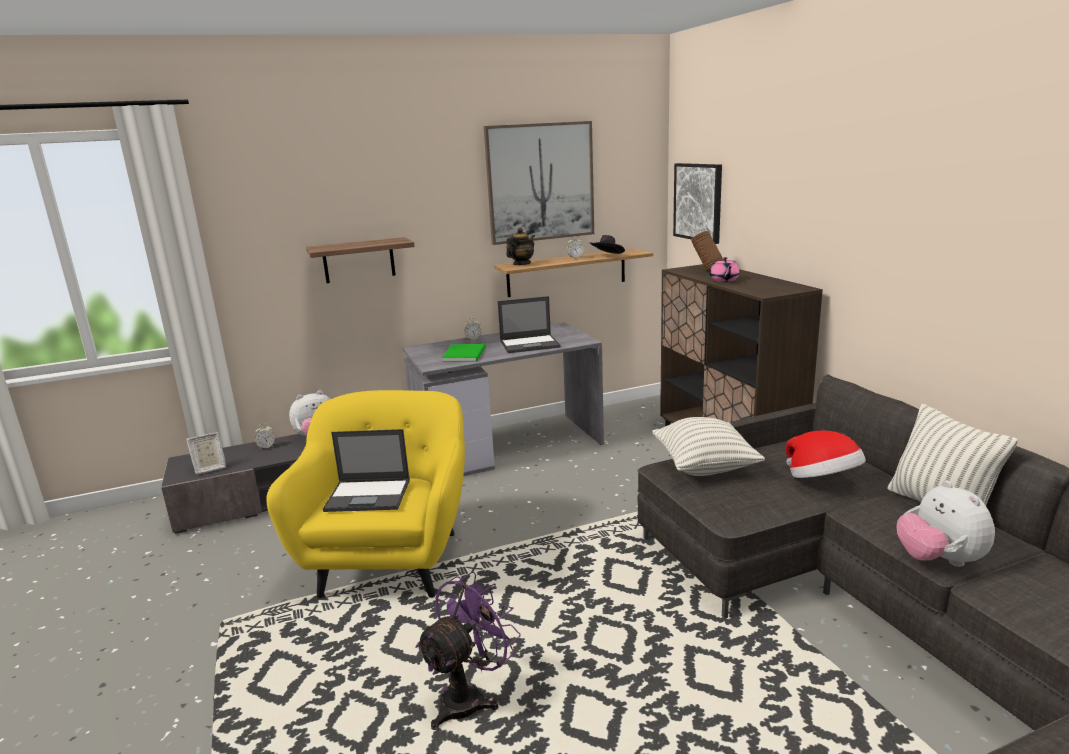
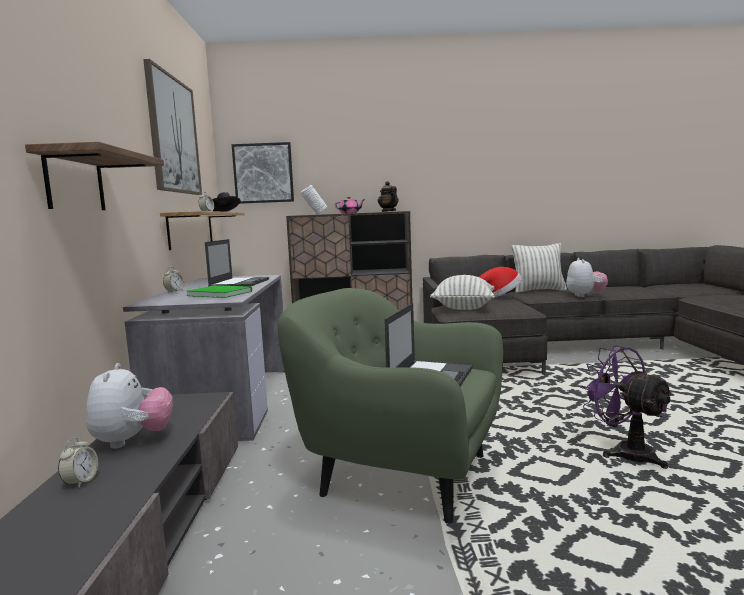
camera: 70 degrees left, 10 degrees down
picture frame [186,432,226,475] -> none
yellow armchair [266,390,465,598] -> green armchair [278,288,503,524]
teapot [506,227,535,265] -> teapot moved to [378,181,399,212]
brown vase [691,231,723,271] -> white vase [301,185,327,215]
plush toy [896,481,995,567] -> plush toy turned 90 degrees counterclockwise [566,258,608,297]

